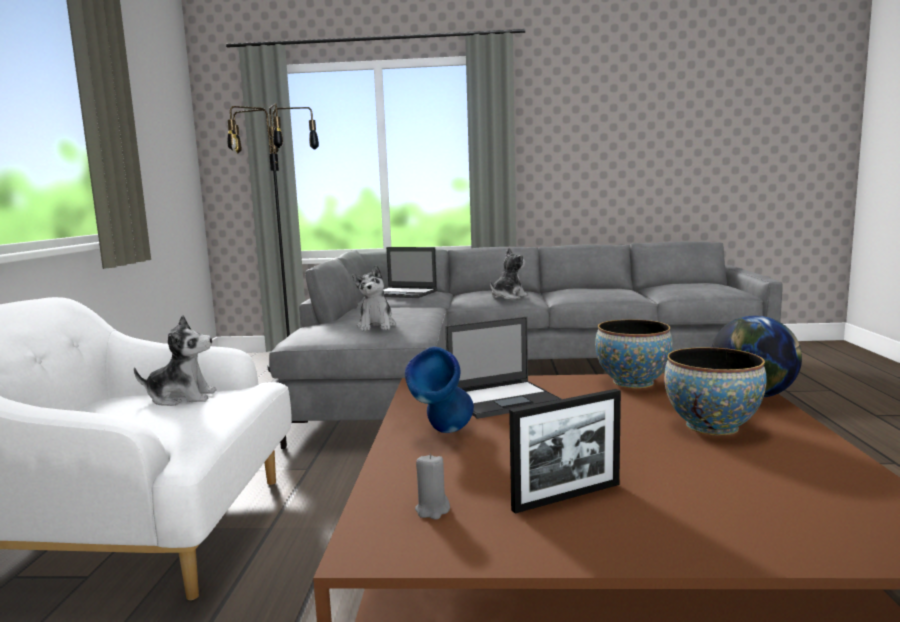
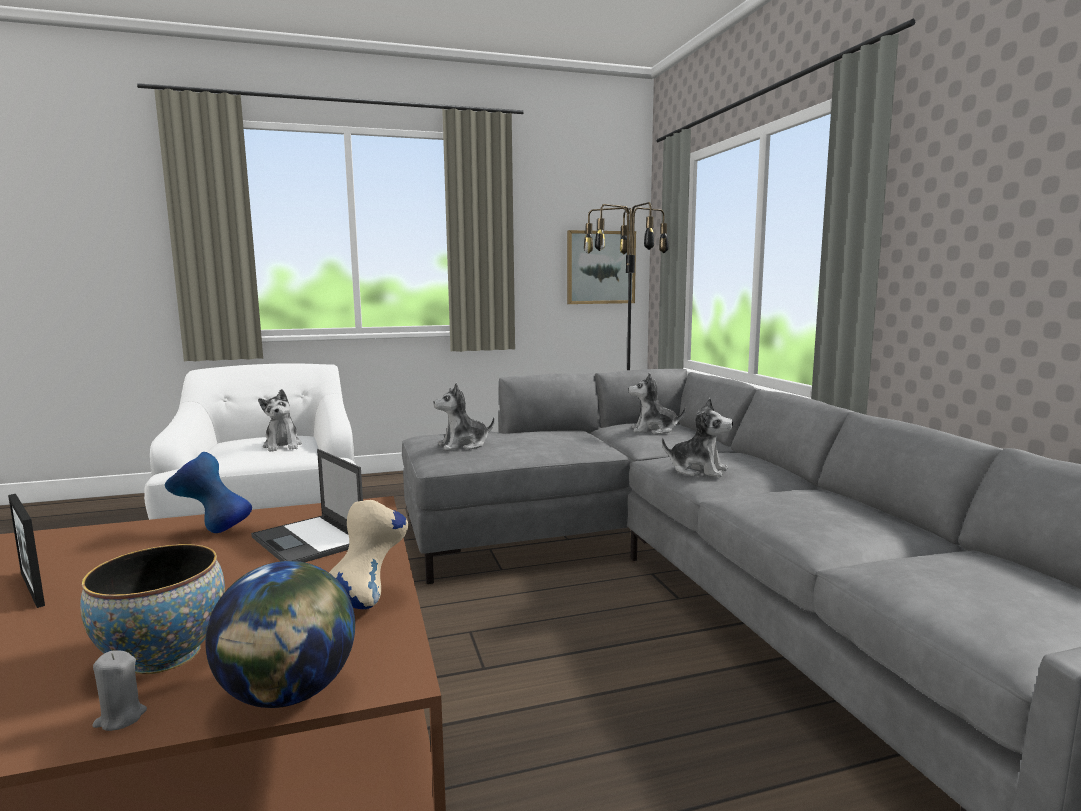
camera: 70 degrees right, 0 degrees up
laptop [383,247,437,298] -> plush toy [628,372,686,434]
grey candle [415,454,450,520] -> grey candle moved to [92,650,147,731]
bowl [595,319,673,389] -> beige vase [329,500,408,609]
none -> picture [567,230,636,304]

